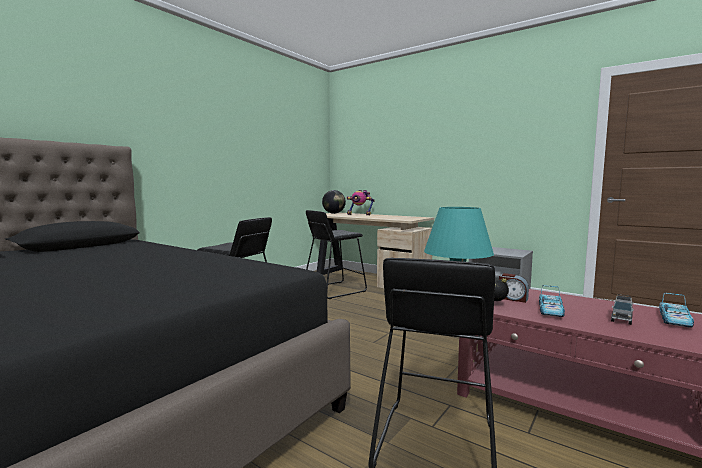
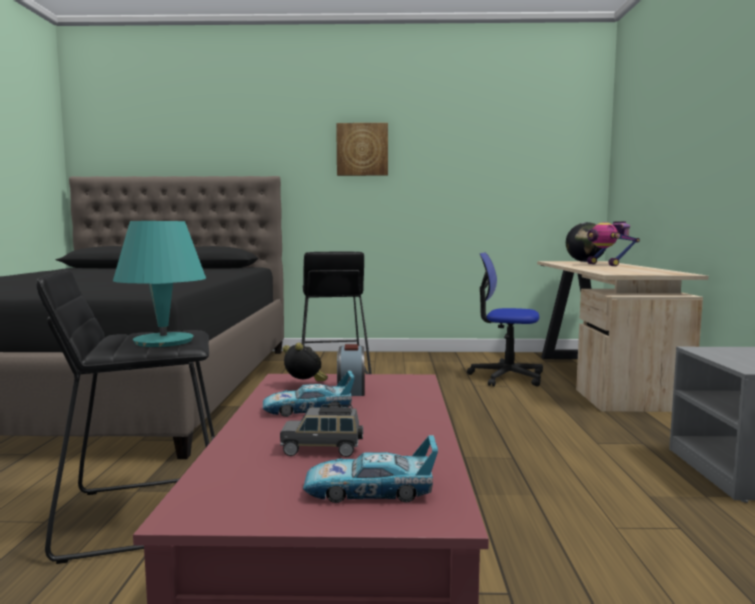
camera: 55 degrees right, 0 degrees up
black stool [306,210,367,299] -> office chair [467,252,543,387]
none -> picture [336,123,388,176]

